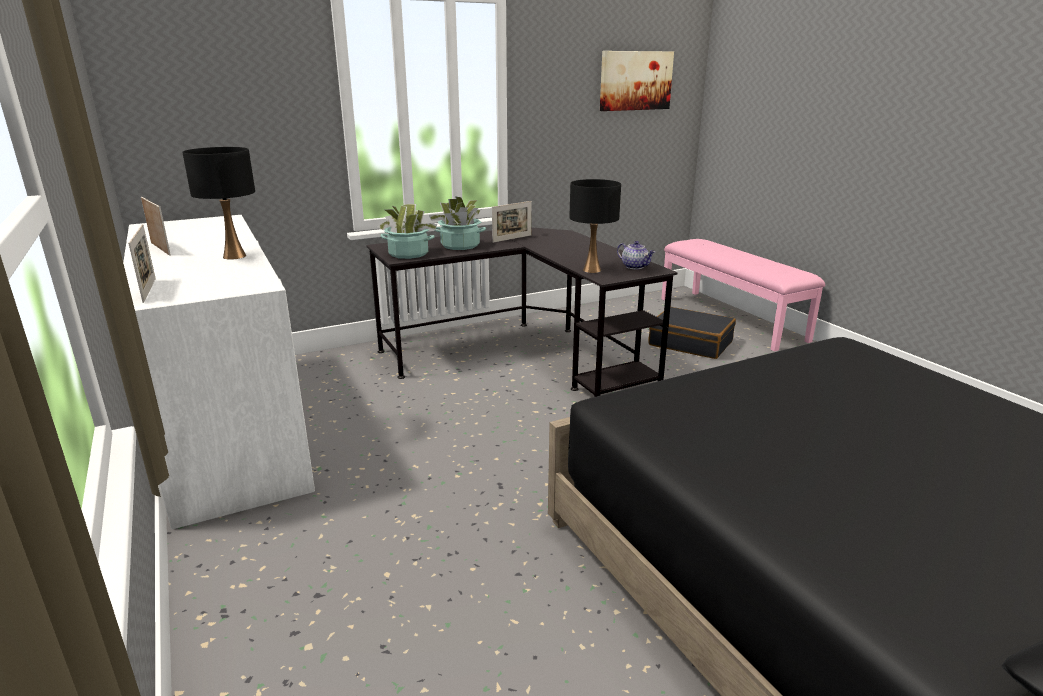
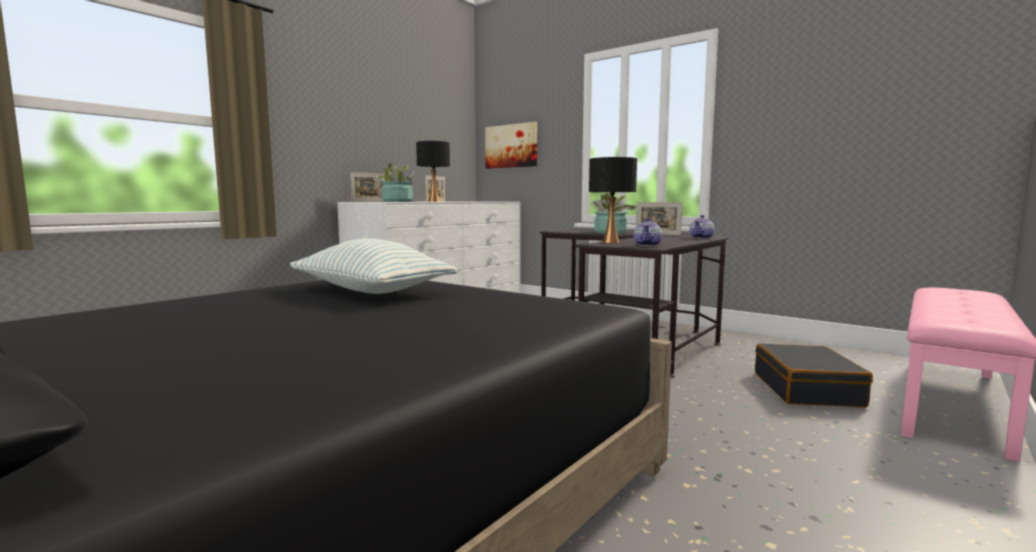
camera: 65 degrees right, 15 degrees down
potted plant [377,204,437,259] -> potted plant moved to [375,163,415,202]
picture [600,51,674,111] -> picture moved to [485,122,537,169]
none -> pillow [290,238,458,294]
none -> teapot [690,215,714,239]

